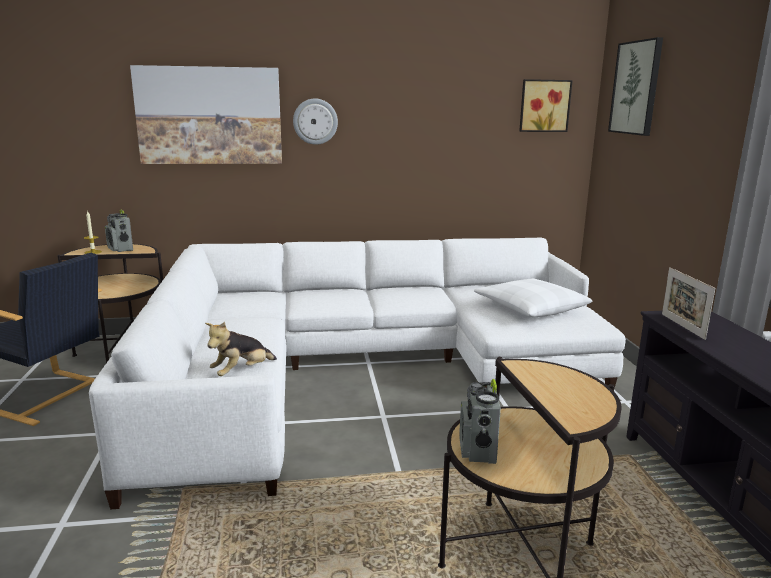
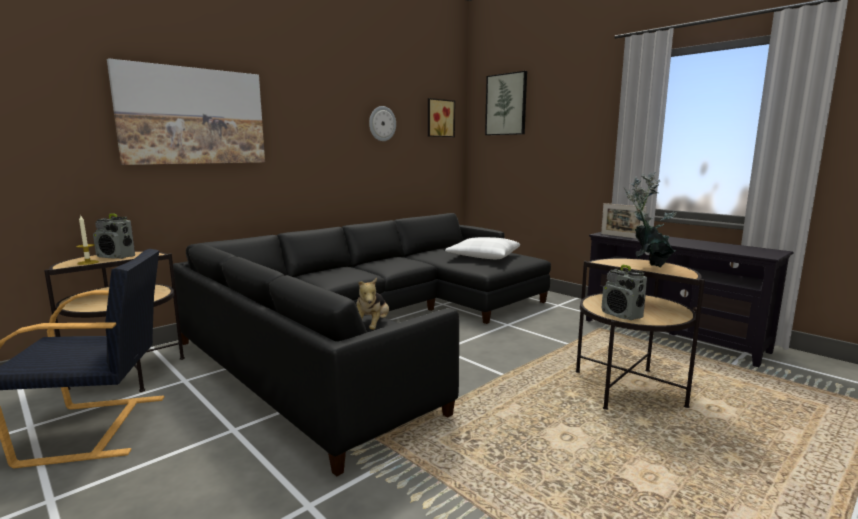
camera: 35 degrees left, 5 degrees down
white sofa [89,238,626,509] -> black sofa [173,213,551,477]
wall clock [293,98,338,145] -> wall clock moved to [369,106,396,141]
none -> potted plant [624,172,677,268]

